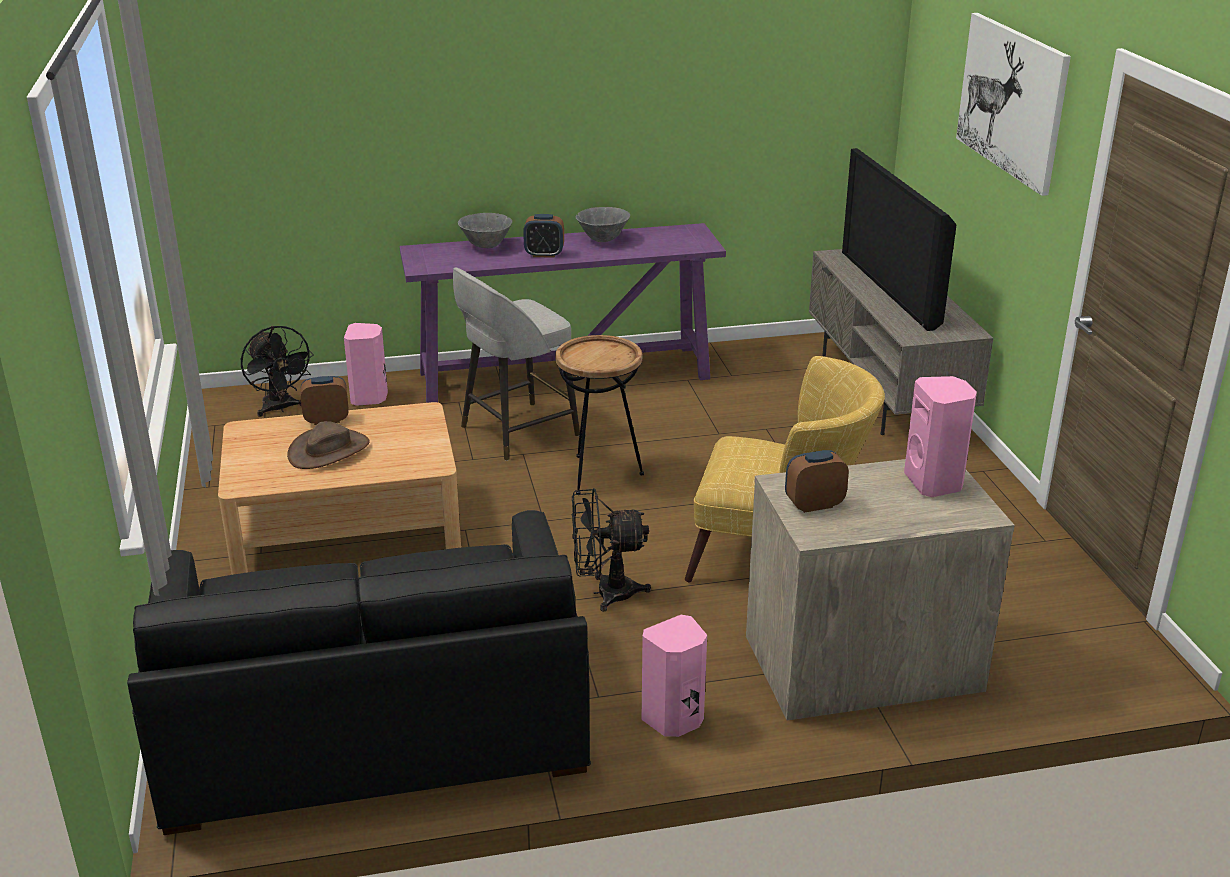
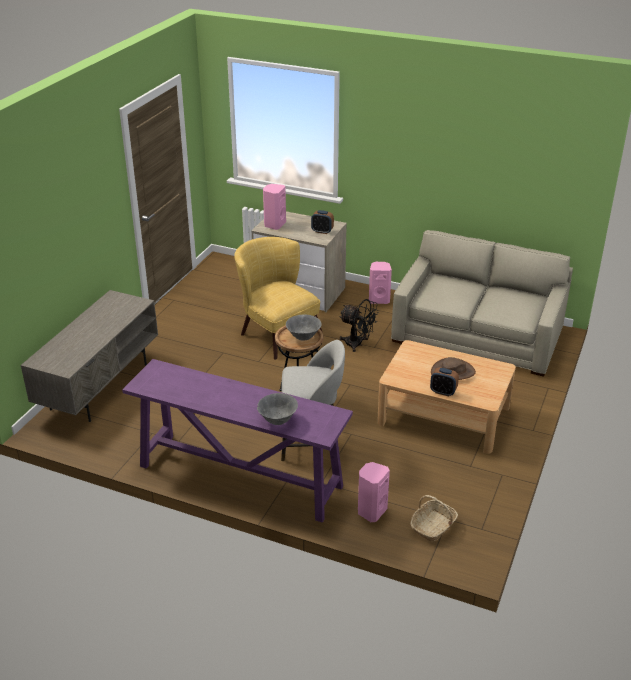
camera: 145 degrees left, 5 degrees up
black sofa [127,510,591,835] -> beige sofa [391,230,573,377]
black fan [241,326,314,417] -> basket [410,495,458,542]
alarm clock [523,214,564,258] -> none
grey bowl [575,207,630,242] -> grey bowl moved to [286,314,322,341]
television [842,148,957,331] -> none
picture [956,13,1071,196] -> none

